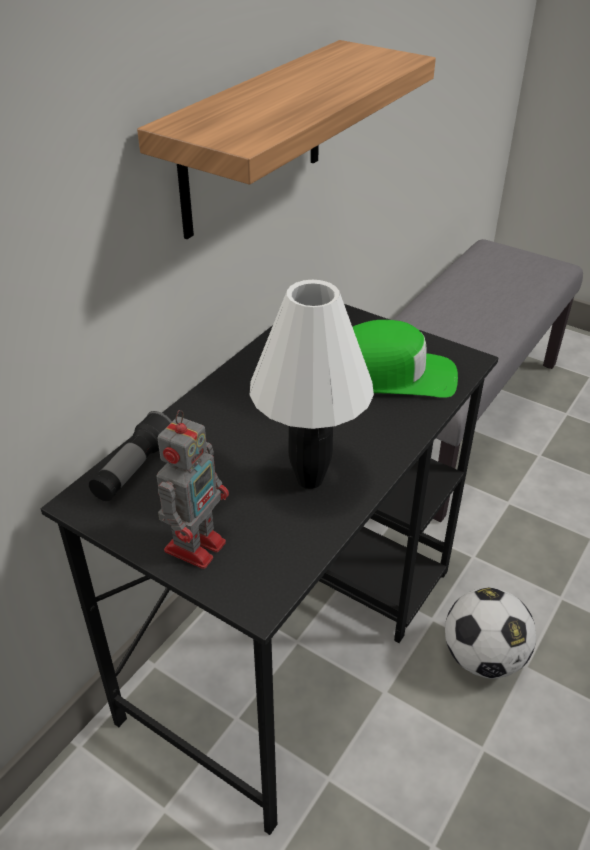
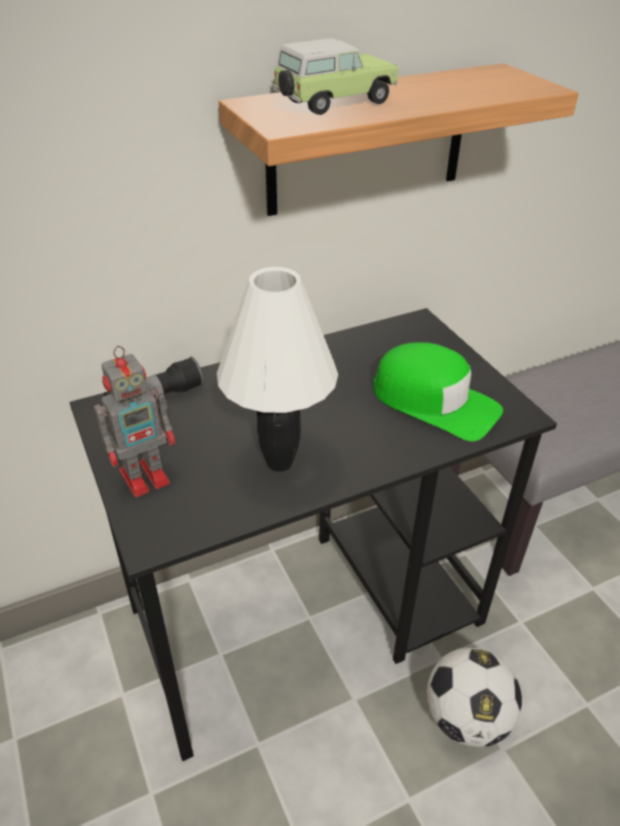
camera: 30 degrees right, 0 degrees up
none -> toy car [273,38,399,115]

